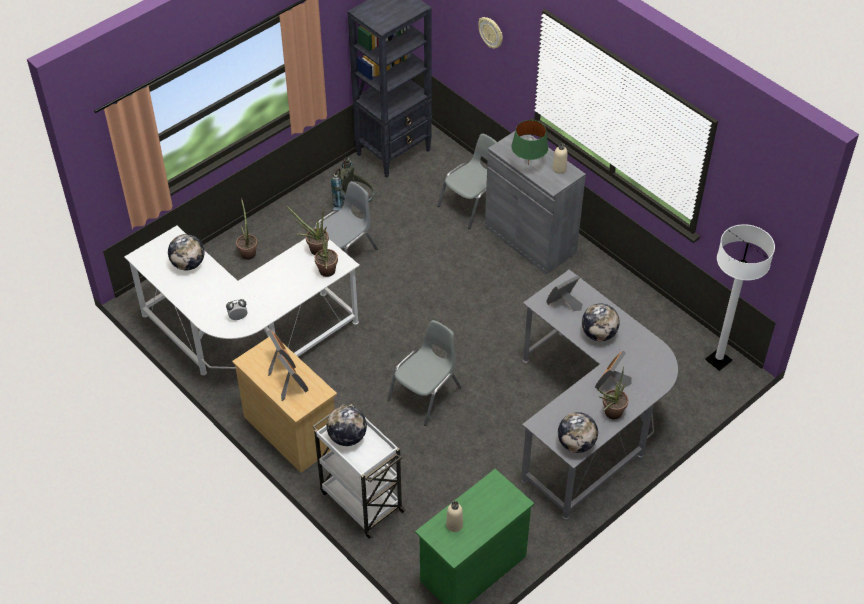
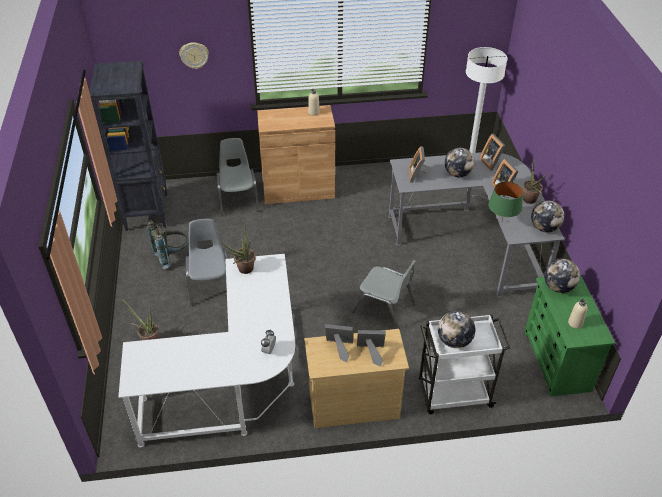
camera: 55 degrees left, 5 degrees down
globe [168,234,205,270] -> globe moved to [544,258,580,293]
potted plant [315,226,338,277] -> none
grey chair [387,320,461,426] -> grey chair turned 135 degrees clockwise [352,260,416,330]
grey cabinet [485,131,586,274] -> brown cabinet [257,105,335,204]
green table lamp [511,120,548,165] -> green table lamp moved to [488,181,523,220]
none -> picture frame [479,134,505,171]

